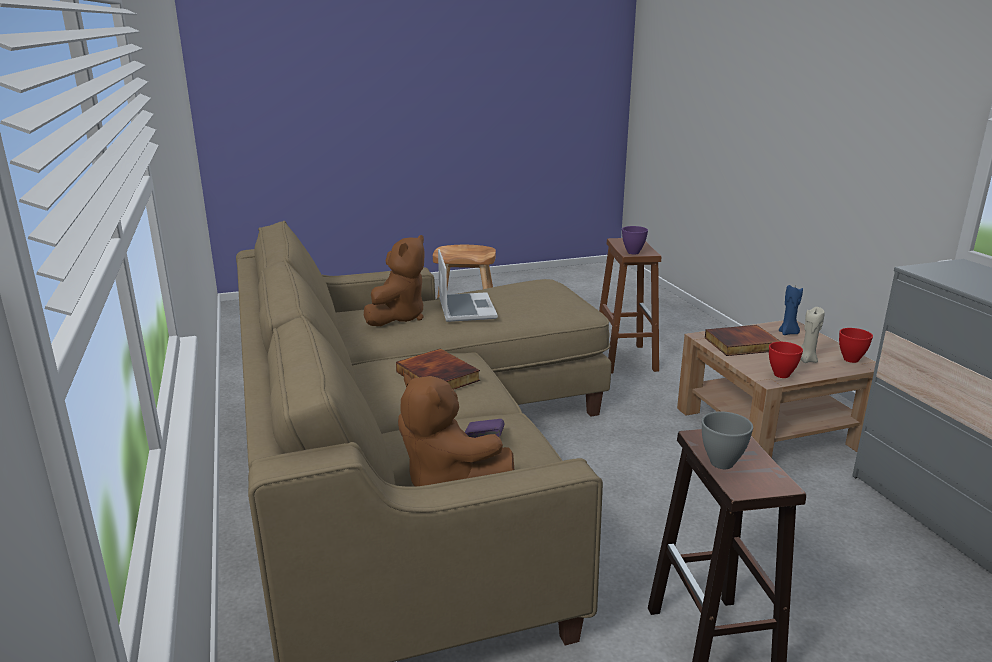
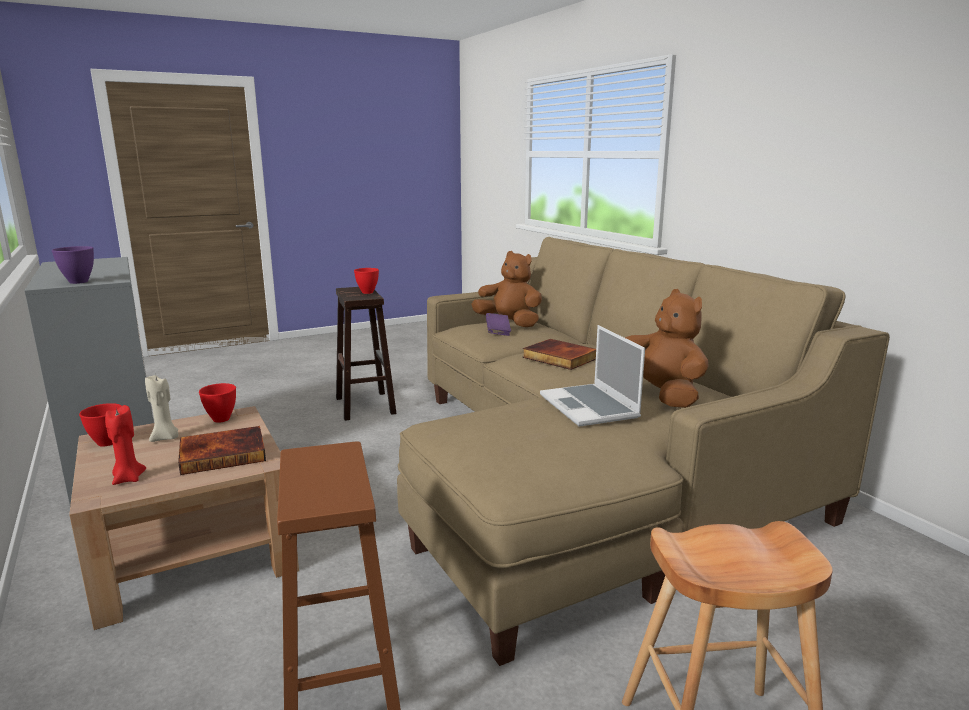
camera: 170 degrees right, 5 degrees down
brown plush toy [364,235,425,326] -> brown plush toy turned 135 degrees clockwise [625,289,709,408]
purple bowl [622,226,648,254] -> purple bowl moved to [52,246,94,284]
grey bowl [702,411,753,469] -> red bowl [354,268,379,294]
blue candle [779,284,803,335] -> red candle [105,405,146,485]

